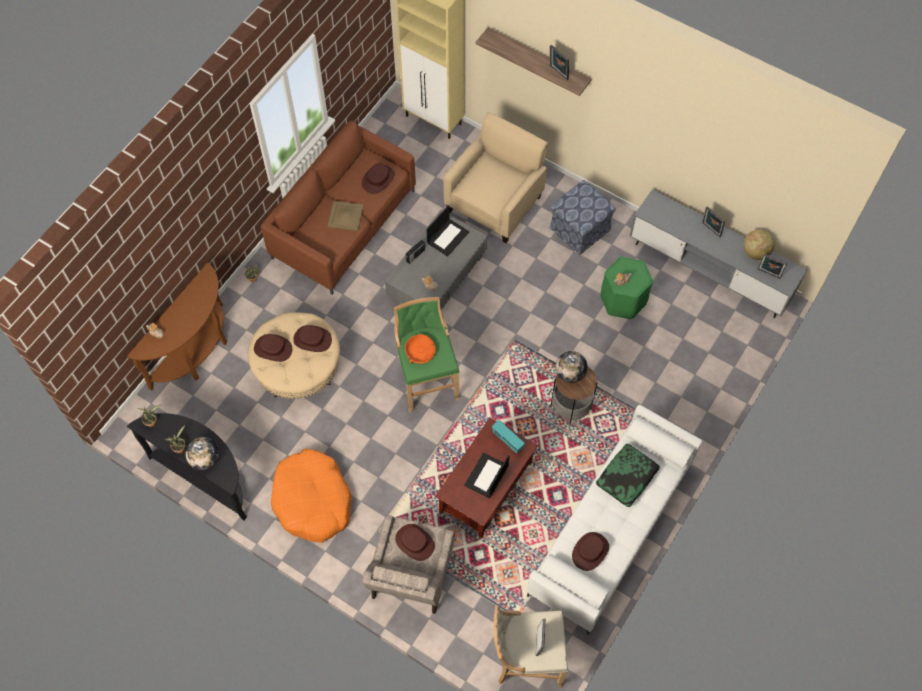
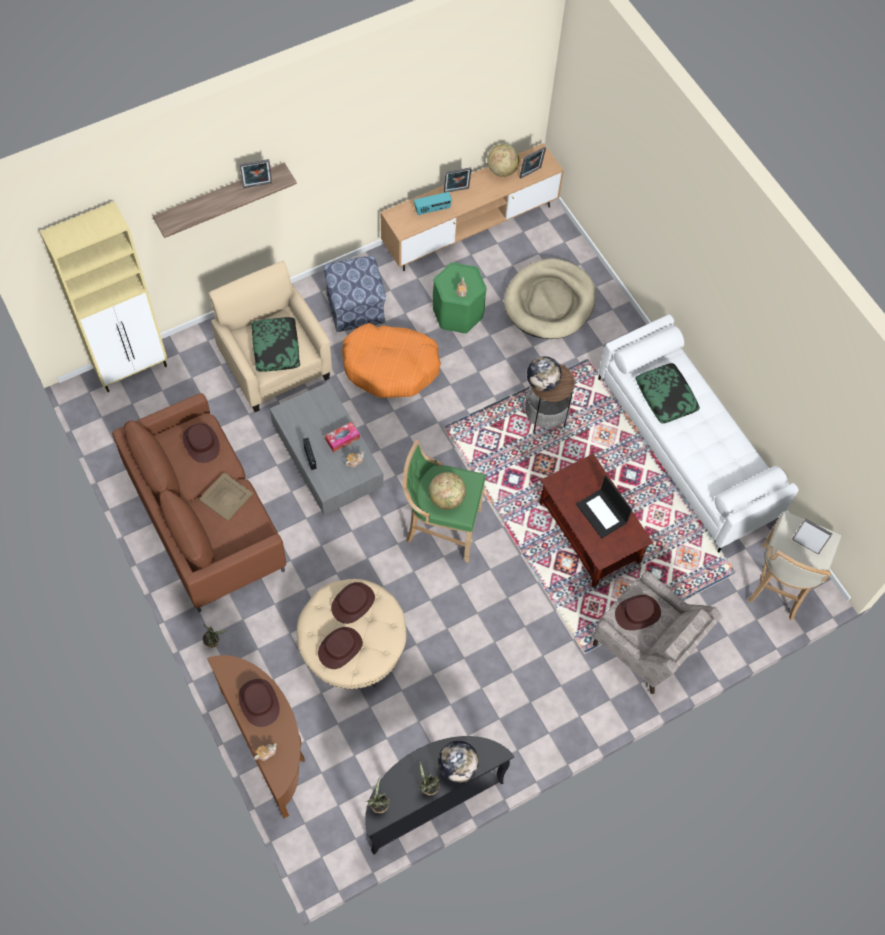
camera: 65 degrees left, 0 degrees up
orange dog bed [271,449,352,543] -> orange dog bed moved to [342,323,441,398]
orange bowl [405,334,436,364] -> globe [429,472,466,510]
laptop [426,205,469,257] -> none
radio [492,420,525,454] -> radio moved to [414,192,452,215]
brown hat [572,532,609,571] -> brown hat moved to [239,679,280,727]
grey tv stand [630,190,807,318] -> brown tv stand [380,143,564,271]
none -> pillow [251,317,300,372]
none -> tissue box [325,422,360,452]
none -> beige dog bed [504,258,596,339]

